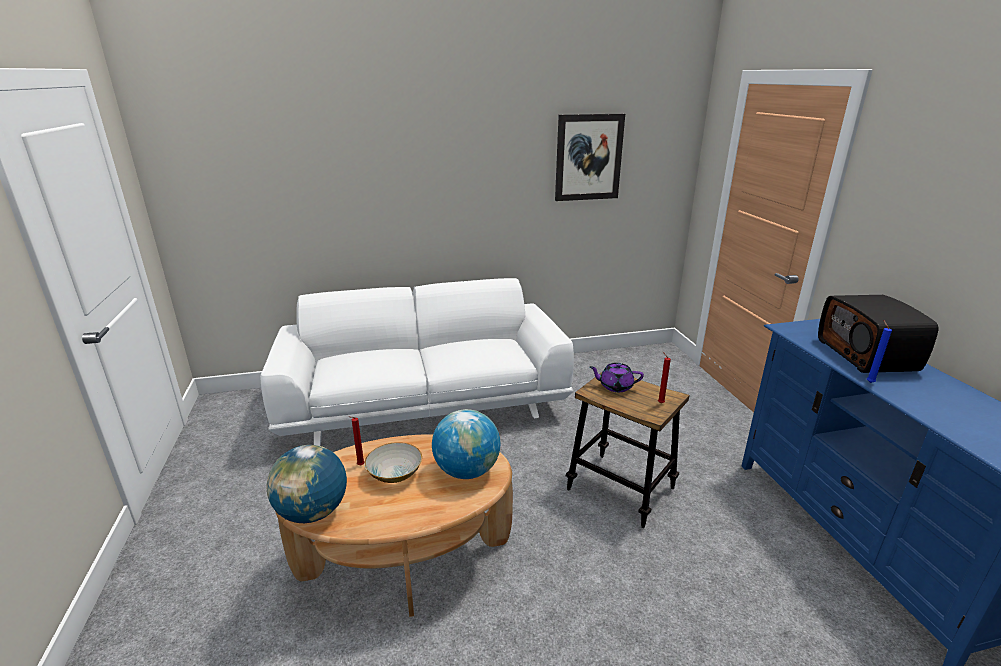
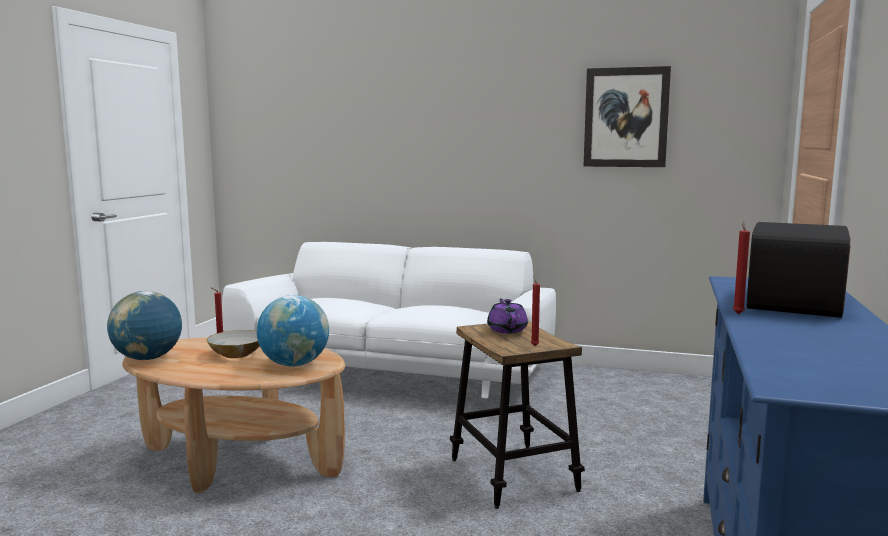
camera: 30 degrees right, 15 degrees down
purple teapot [589,363,644,392] -> purple teapot turned 45 degrees clockwise [487,298,528,334]
blue candle [867,320,892,383] -> red candle [733,221,750,314]

